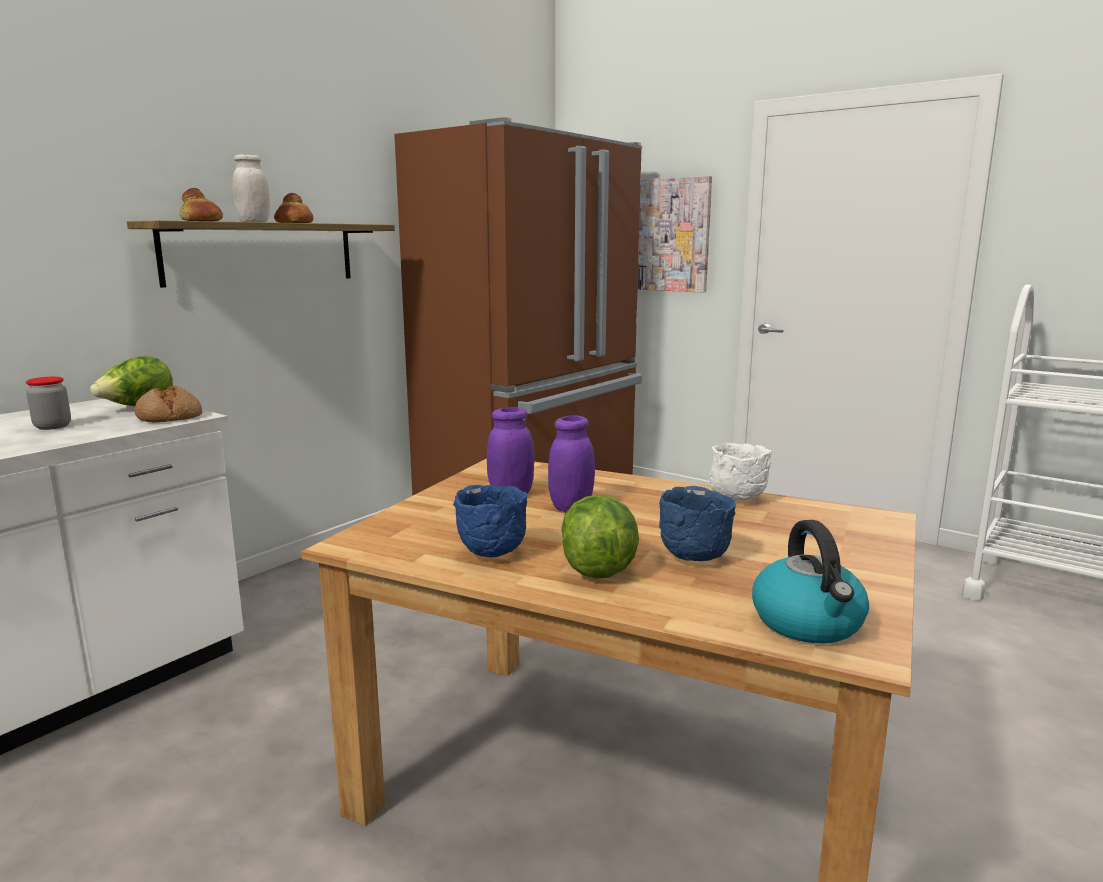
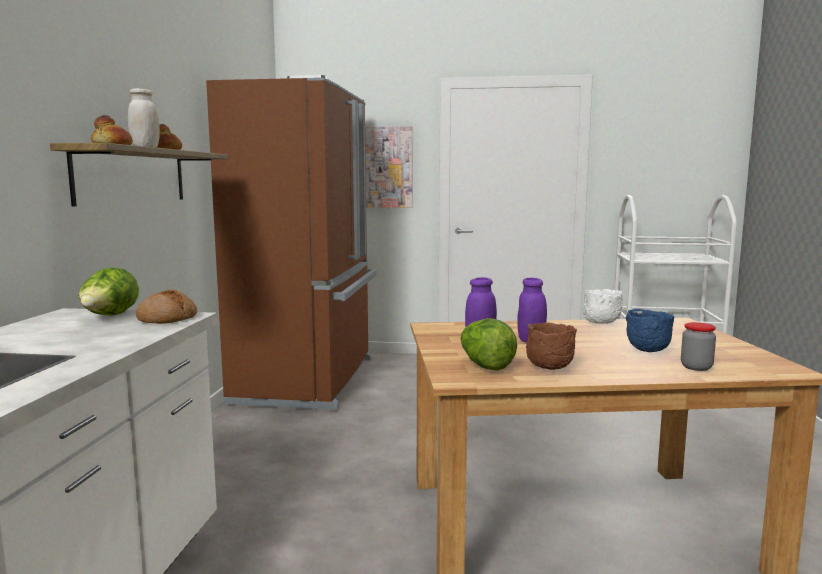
camera: 30 degrees left, 5 degrees down
jar [26,377,71,430] -> jar moved to [681,322,716,371]
blue bowl [453,485,527,557] -> brown bowl [526,323,577,370]
lettuce [562,495,639,579] -> lettuce moved to [461,318,517,371]
kettle [752,520,869,643] -> none

